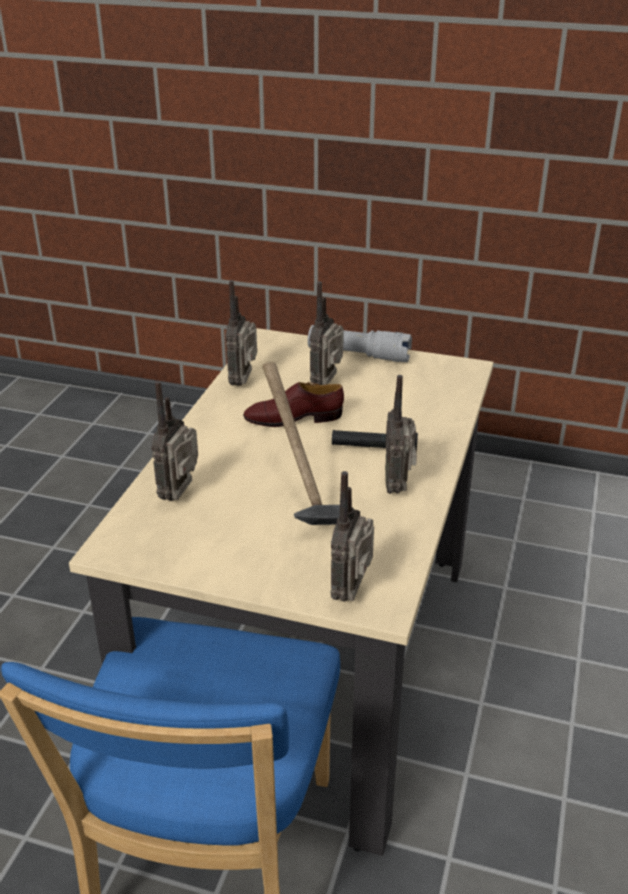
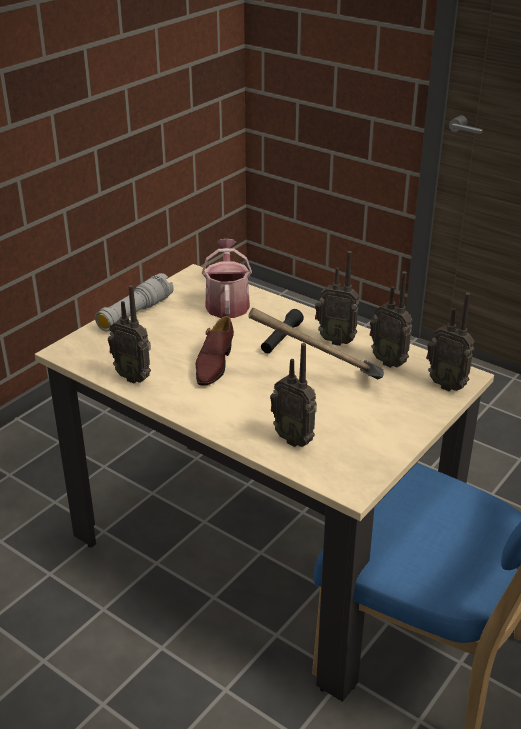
camera: 70 degrees left, 0 degrees up
radio [310,281,344,385] -> radio moved to [370,271,412,368]
none -> watering can [202,239,252,318]

